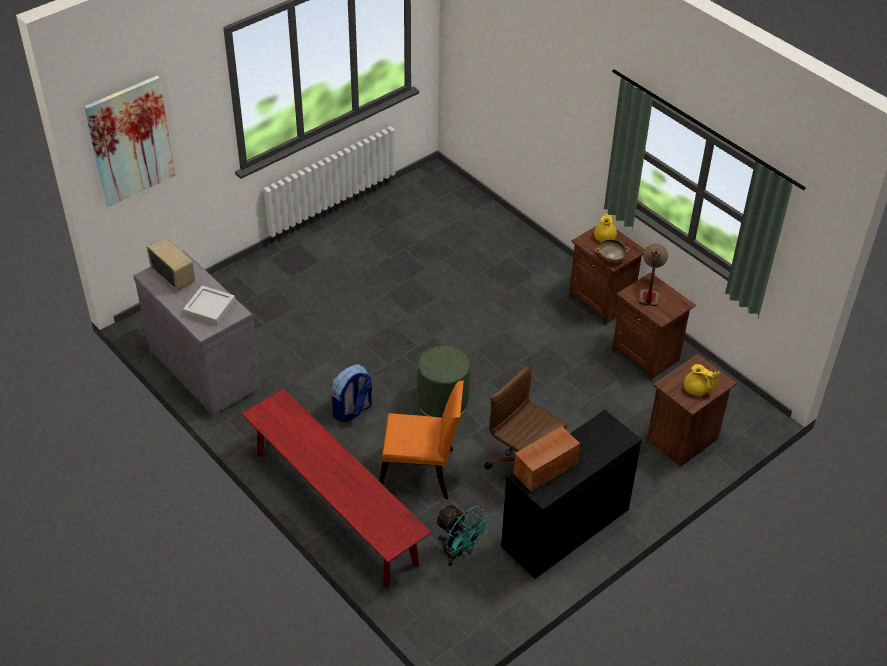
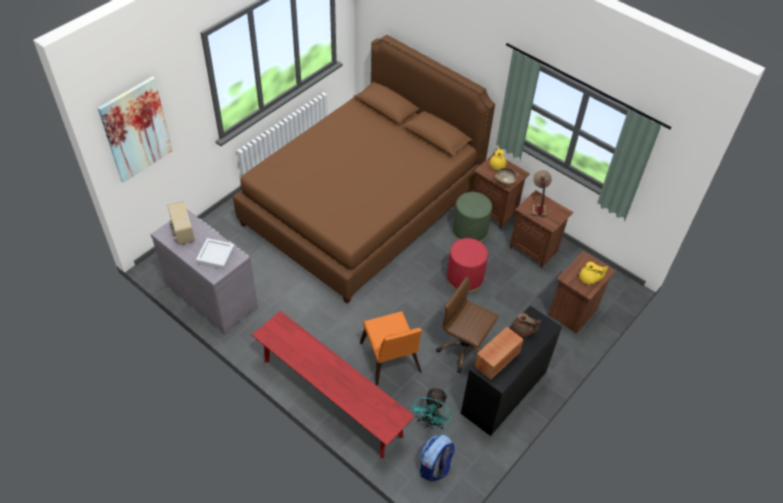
camera: 10 degrees left, 5 degrees up
radio [147,238,195,291] -> radio turned 150 degrees counterclockwise [167,201,195,245]
backpack [331,364,372,423] -> backpack moved to [420,435,455,482]
orange chair [379,381,464,499] -> orange chair turned 75 degrees clockwise [360,311,422,386]
green ottoman [417,346,470,418] -> green ottoman moved to [453,192,492,242]
turquoise fan [435,505,491,566] -> turquoise fan turned 75 degrees clockwise [410,387,452,429]
none -> brown bed [233,35,495,304]
none -> red ottoman [447,238,488,292]
none -> brown teapot [512,313,541,338]

